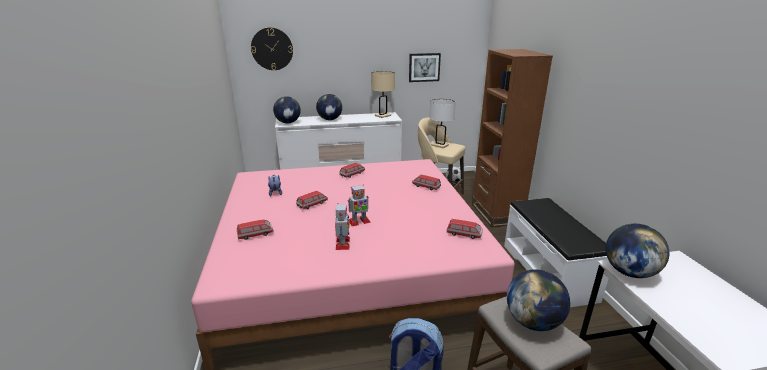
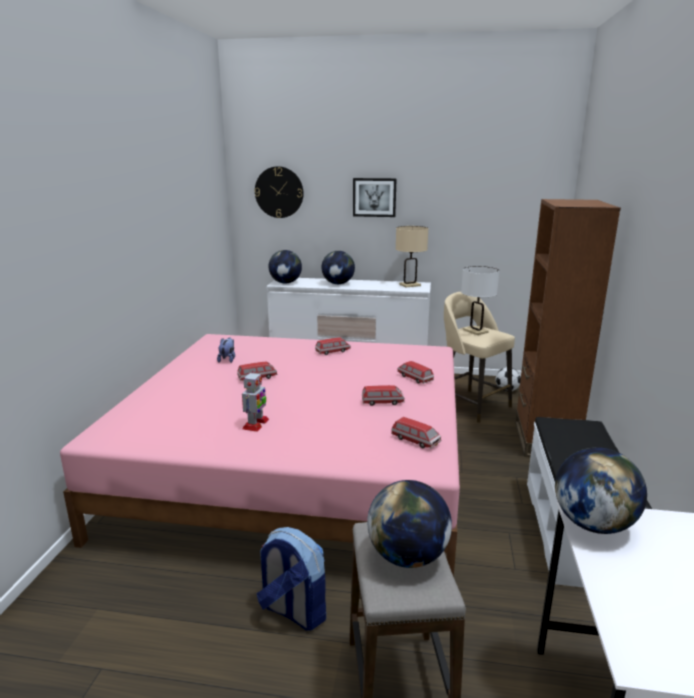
camera: 20 degrees right, 5 degrees down
toy car [237,220,274,240] -> toy car moved to [362,385,405,406]
toy robot [348,185,371,226] -> none
picture [409,53,441,82] -> picture moved to [353,178,397,217]

